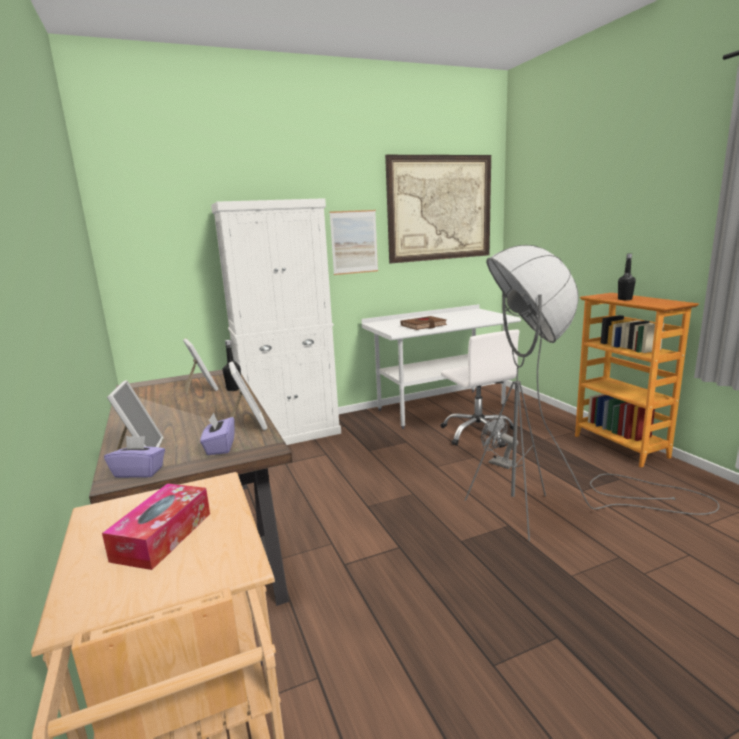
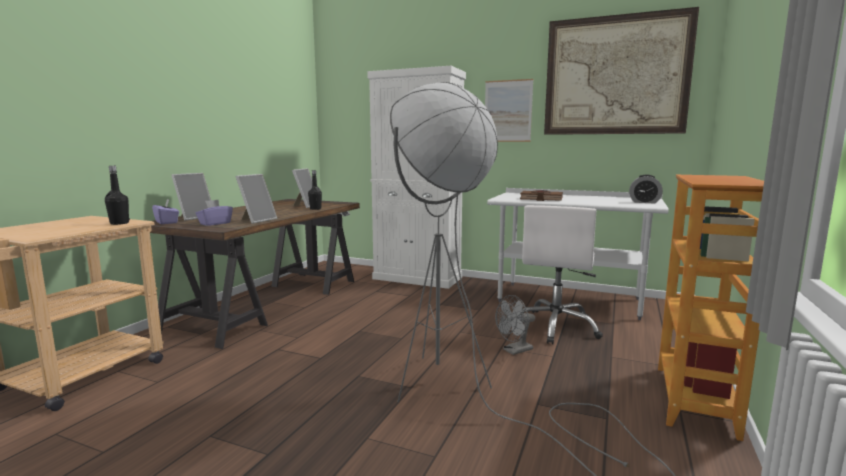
camera: 45 degrees right, 5 degrees down
tissue box [102,483,210,570] -> none
grey fan [481,415,519,469] -> grey fan turned 120 degrees counterclockwise [495,295,535,355]
black bottle [618,253,636,300] -> black bottle moved to [105,166,130,225]
none -> alarm clock [629,175,663,204]

